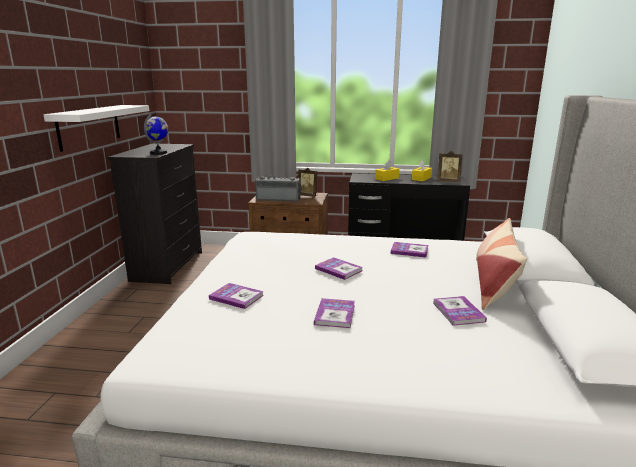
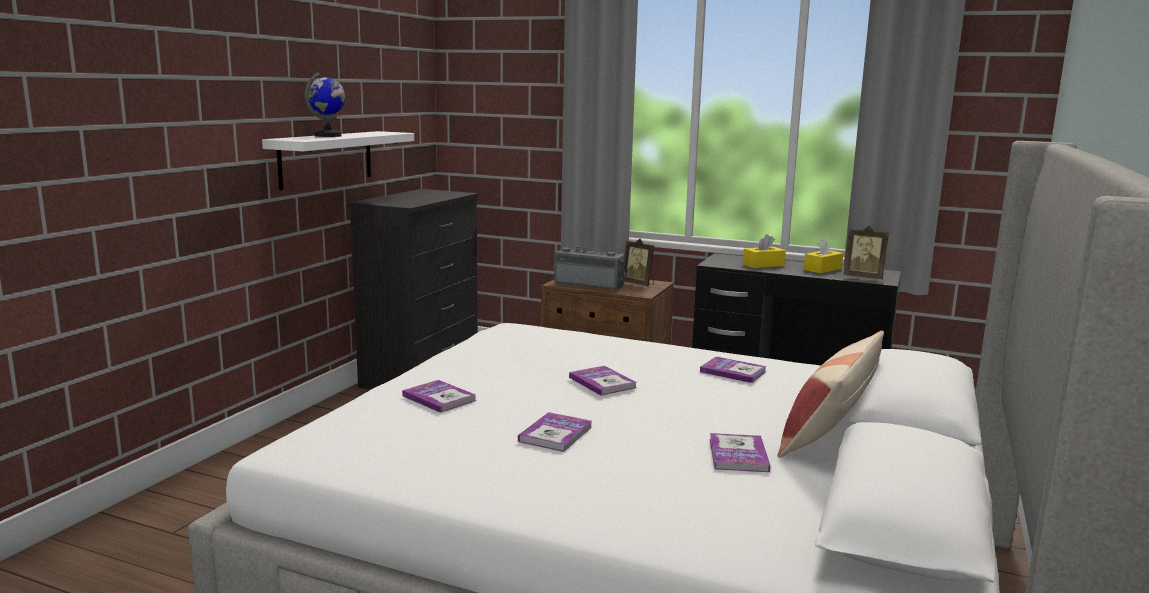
camera: 15 degrees right, 5 degrees down
globe [144,114,168,155] -> globe moved to [305,72,346,137]

